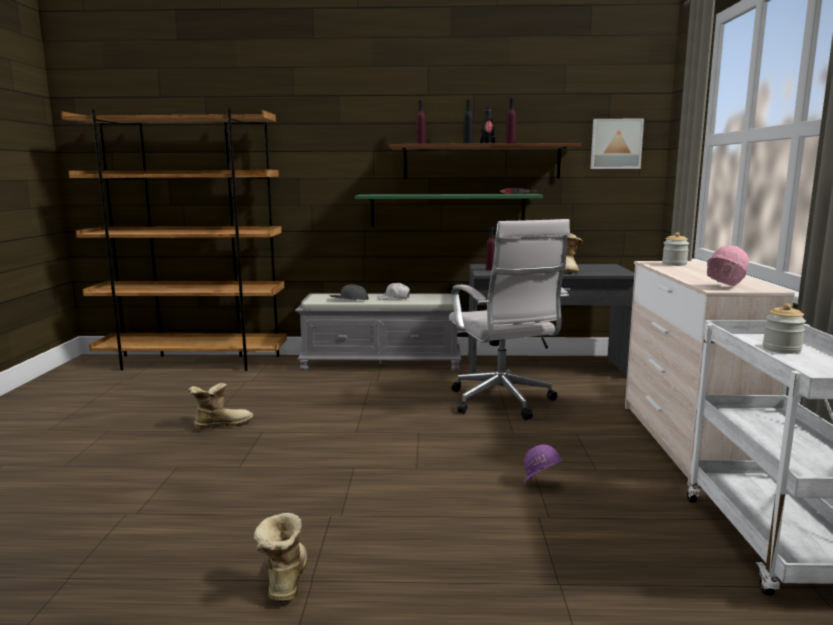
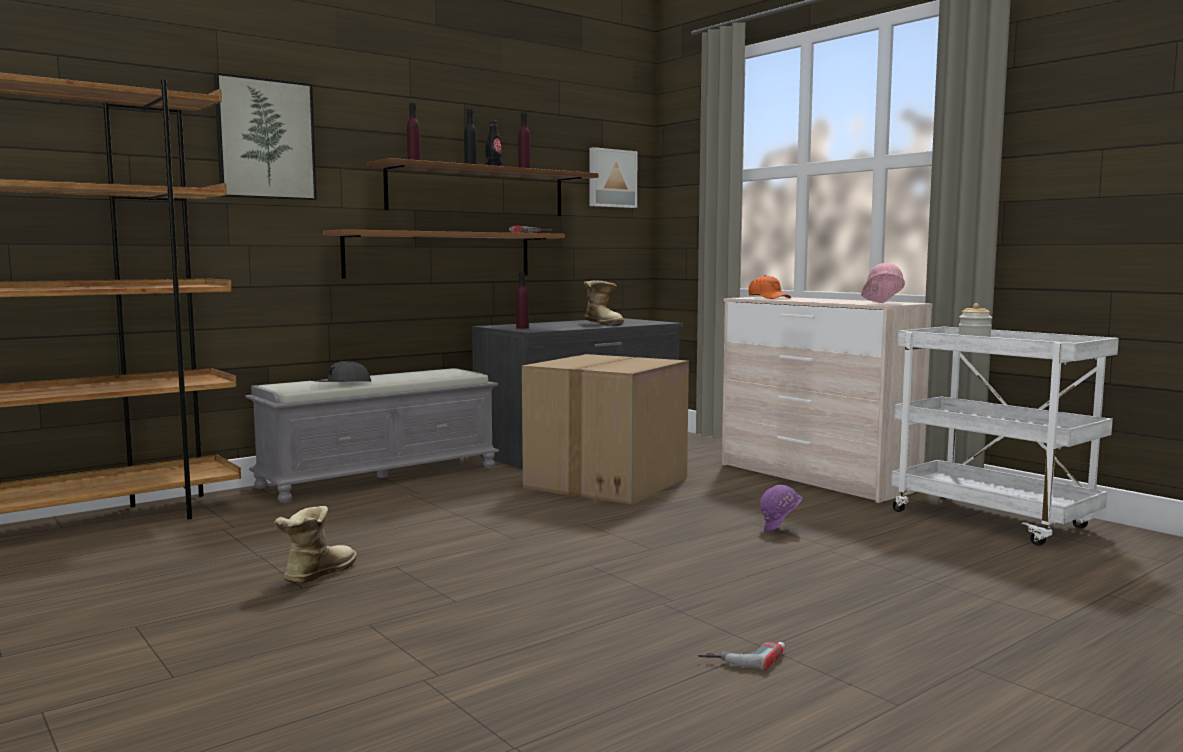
camera: 40 degrees left, 5 degrees down
boot [254,513,307,602] -> power drill [698,642,785,671]
green shelf [355,194,543,227] -> brown shelf [323,229,565,278]
white cap [377,282,410,300] -> none
white office chair [449,219,570,420] -> cardboard box [522,354,689,505]
jar [662,232,689,266] -> orange cap [749,275,791,299]
none -> picture [214,72,317,201]

